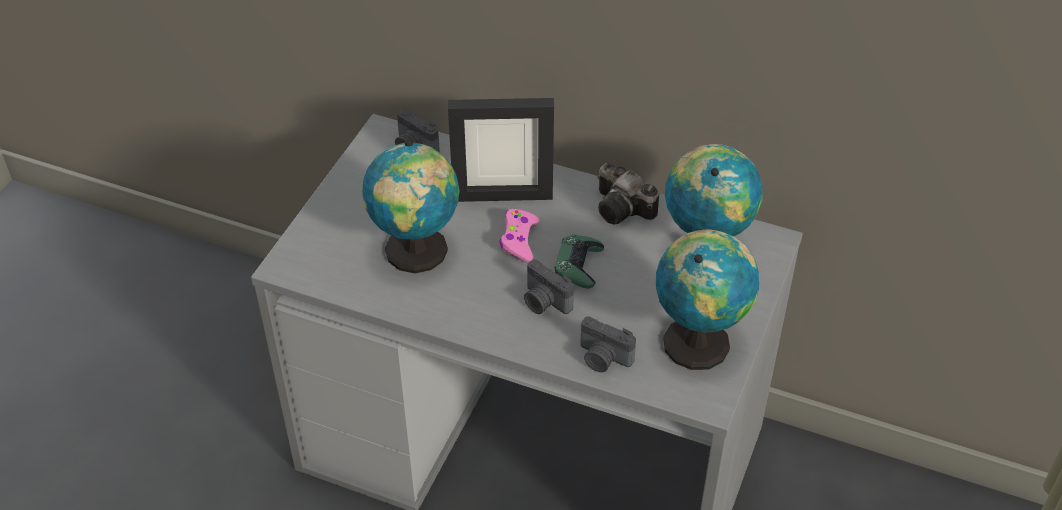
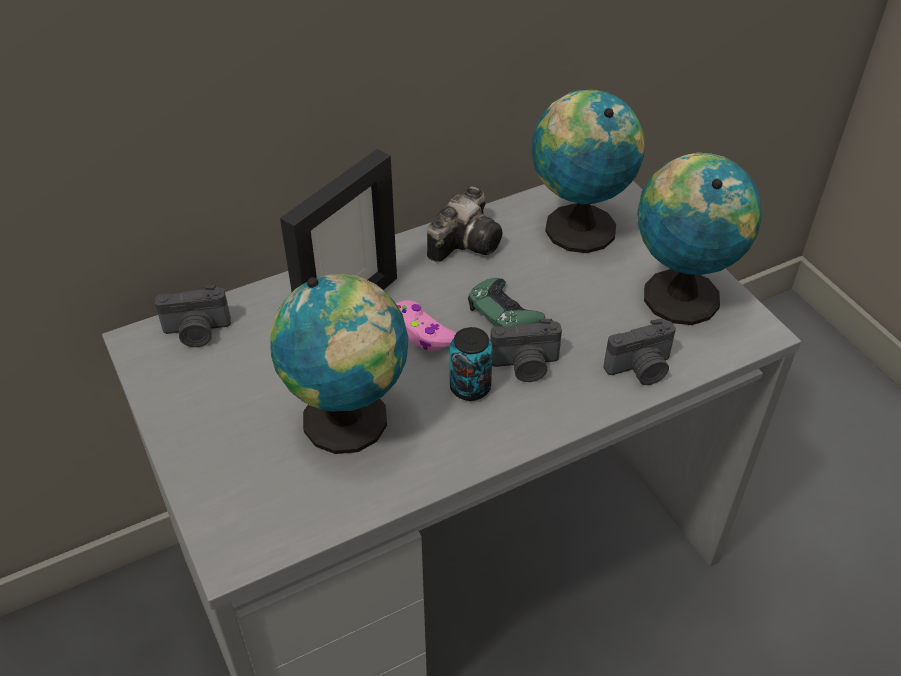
camera: 50 degrees left, 0 degrees up
camera [598,163,659,224] -> camera turned 45 degrees counterclockwise [427,185,503,262]
none -> can [450,327,493,401]

